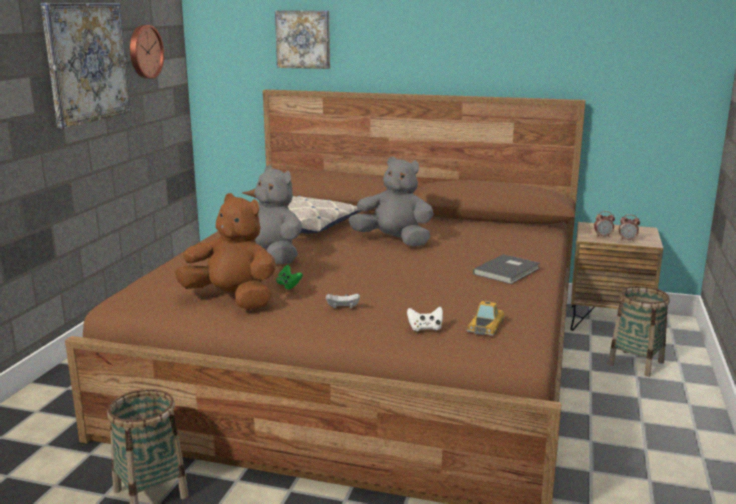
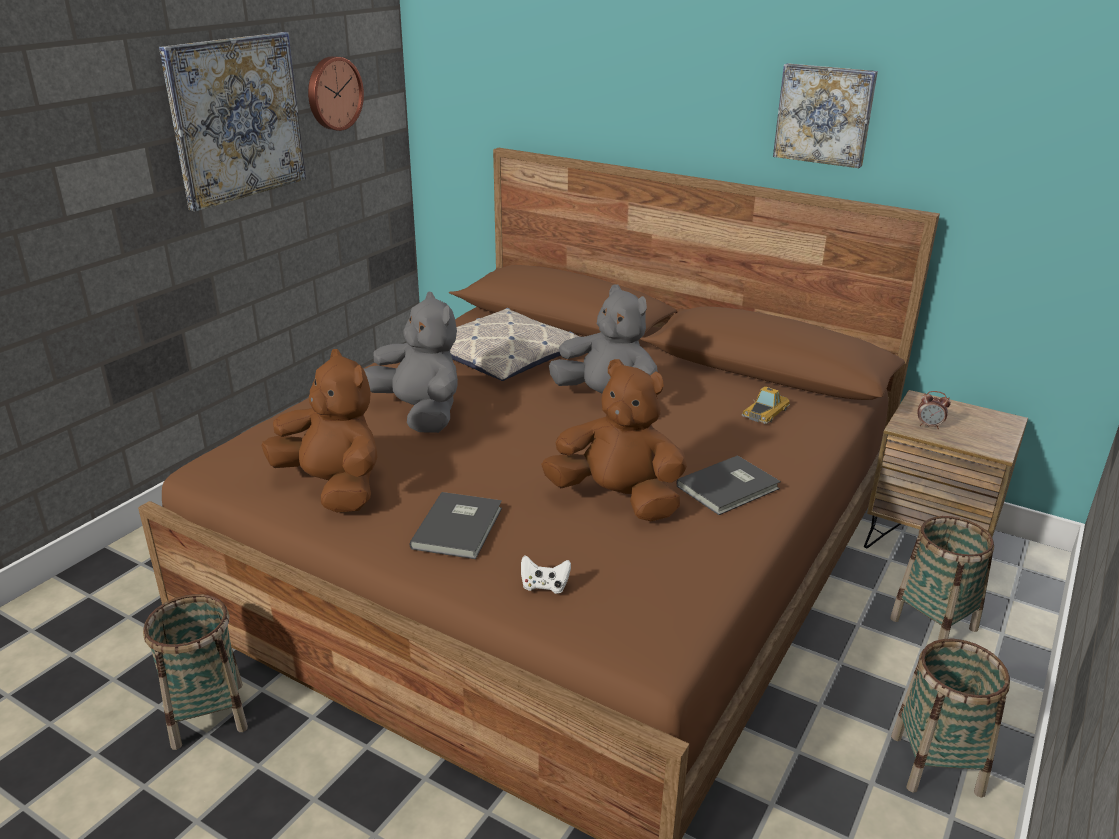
camera: 15 degrees right, 10 degrees up
picture [275,10,330,69] -> picture moved to [773,63,878,168]
green game controller [276,265,303,290] -> none
white game controller [326,294,360,309] -> grey book [410,492,502,559]
toy car [466,301,505,336] -> toy car moved to [741,386,790,424]
alarm clock [619,215,640,241] -> none
none -> brown plush toy [541,359,687,521]
none -> basket [891,639,1010,798]

